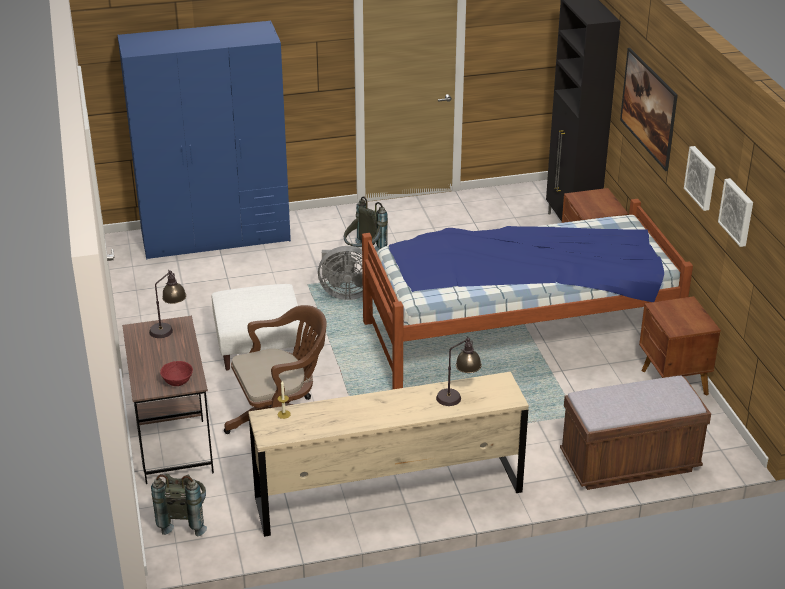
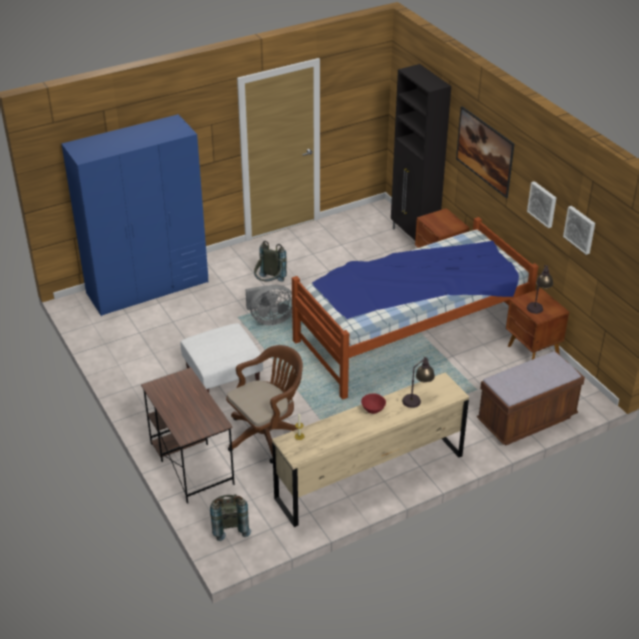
camera: 15 degrees left, 5 degrees up
table lamp [149,270,186,338] -> table lamp moved to [527,265,553,314]
red bowl [160,361,193,386] -> red bowl moved to [361,393,386,414]

